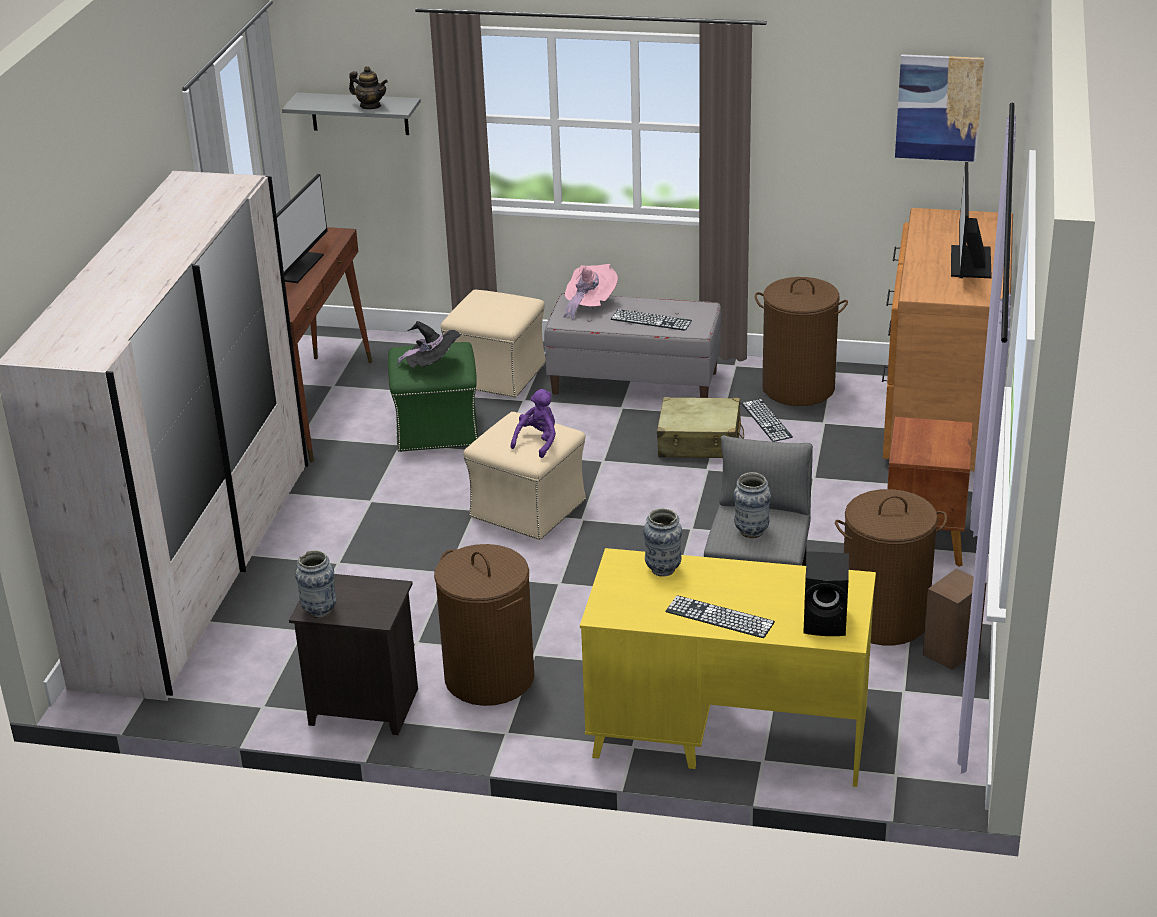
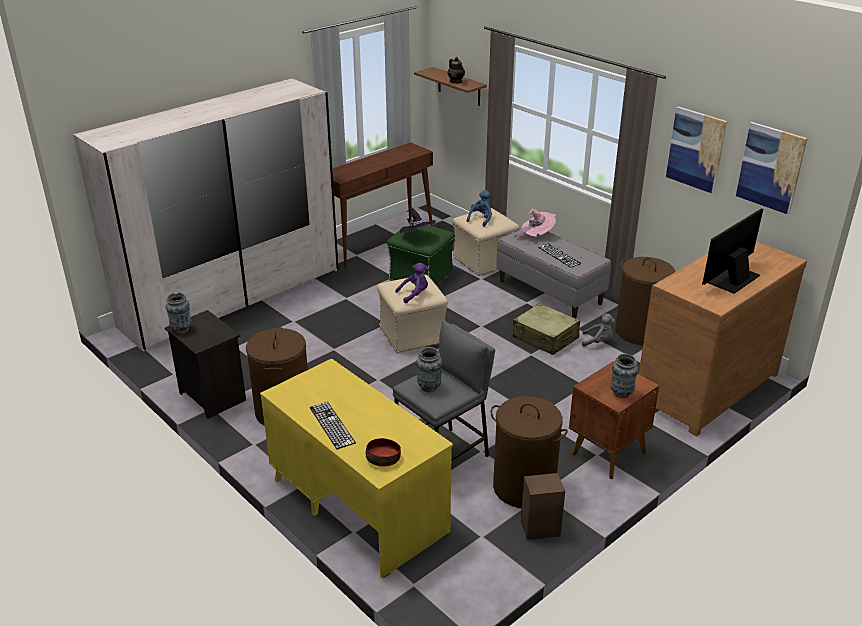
camera: 35 degrees right, 0 degrees up
monitor [276,174,328,283] -> none
grey shelf [282,92,421,135] -> brown shelf [414,67,487,106]
vase [643,508,682,577] -> vase moved to [610,354,638,398]
keyboard [741,399,793,442] -> grey plush toy [582,314,615,347]
black speaker [803,551,849,636] -> bowl [366,438,401,467]
none -> blue plush toy [467,190,492,227]
none -> picture [666,107,727,194]

